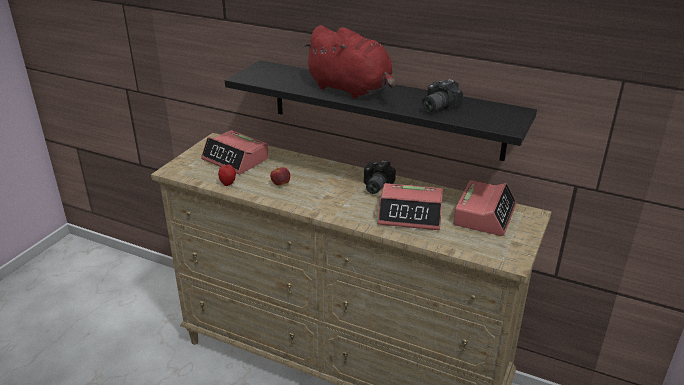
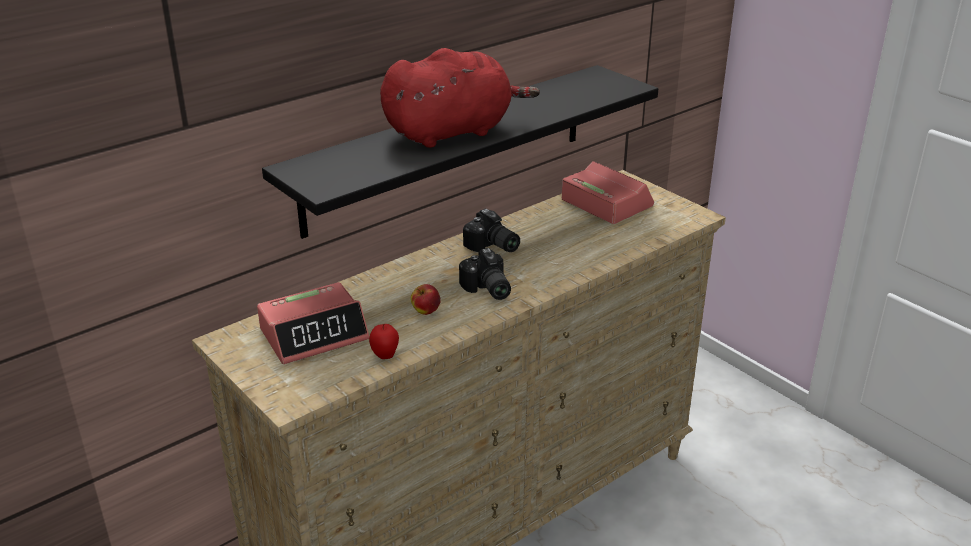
camera: 65 degrees left, 0 degrees up
alarm clock [378,183,443,230] -> none
camera [422,79,463,113] -> camera moved to [459,248,511,300]

